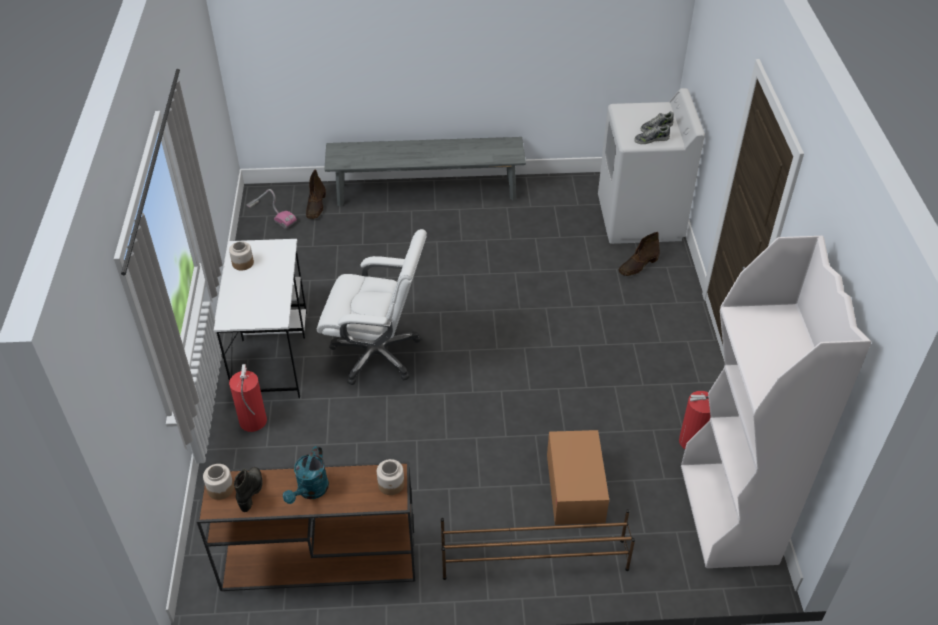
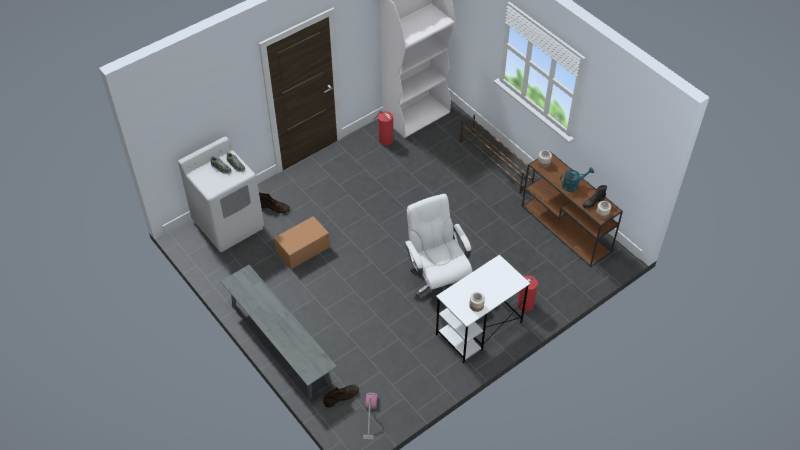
camera: 125 degrees left, 5 degrees up
cardboard box [547,430,609,525] -> cardboard box moved to [274,216,330,269]

